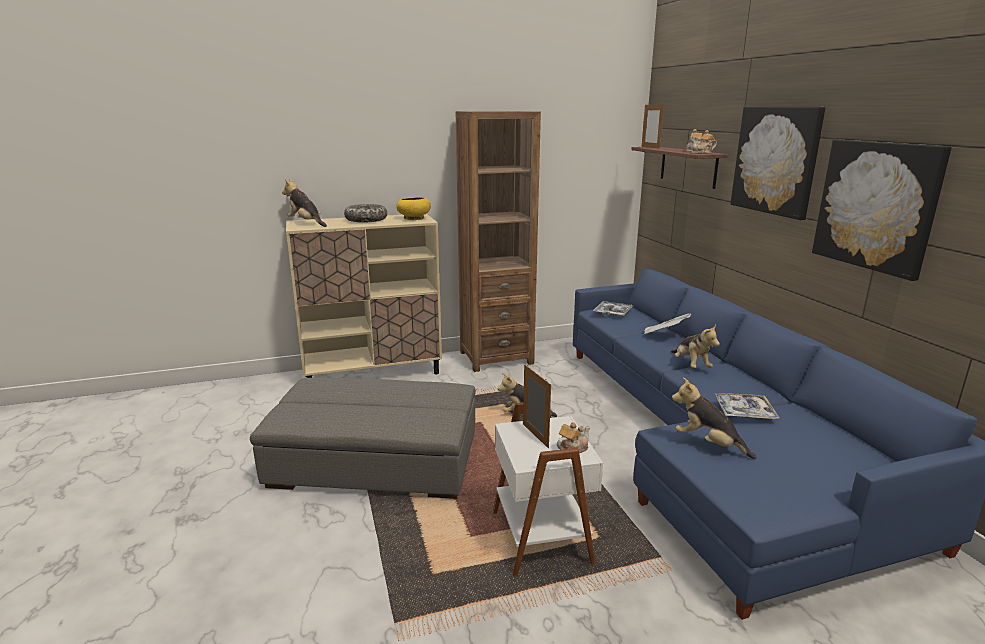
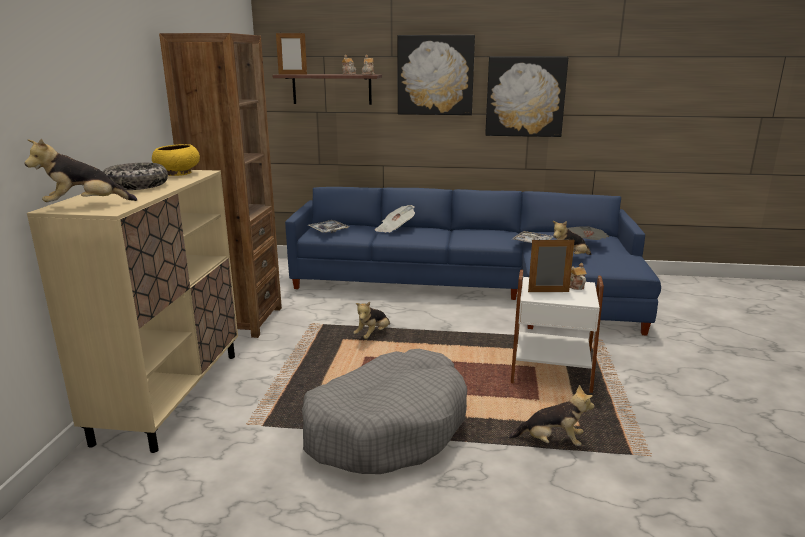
camera: 65 degrees left, 0 degrees up
grey ottoman [250,378,476,499] -> grey dog bed [302,349,467,474]
plush toy [671,325,720,368] -> plush toy moved to [509,385,594,446]
none -> newspaper [567,226,609,240]

